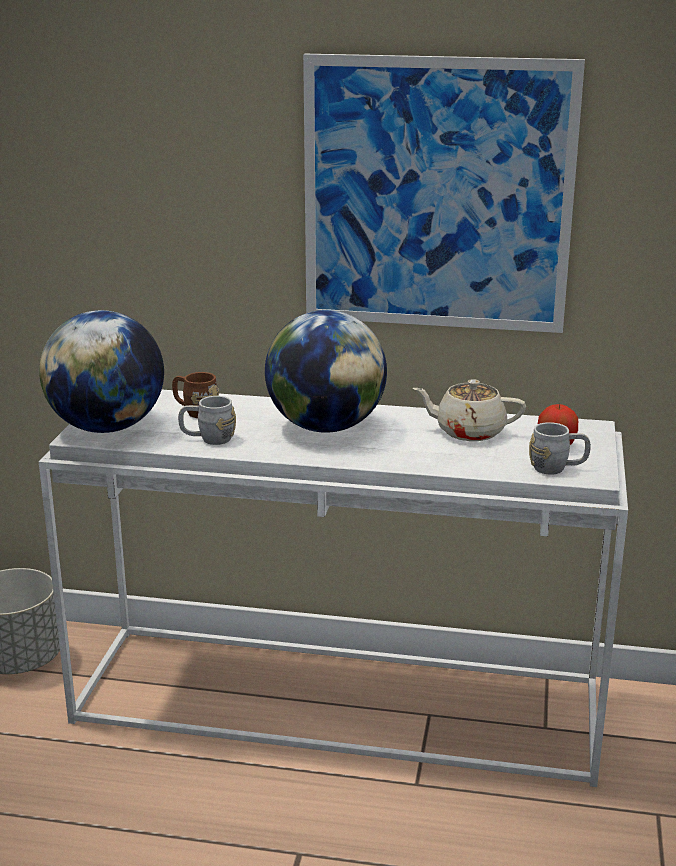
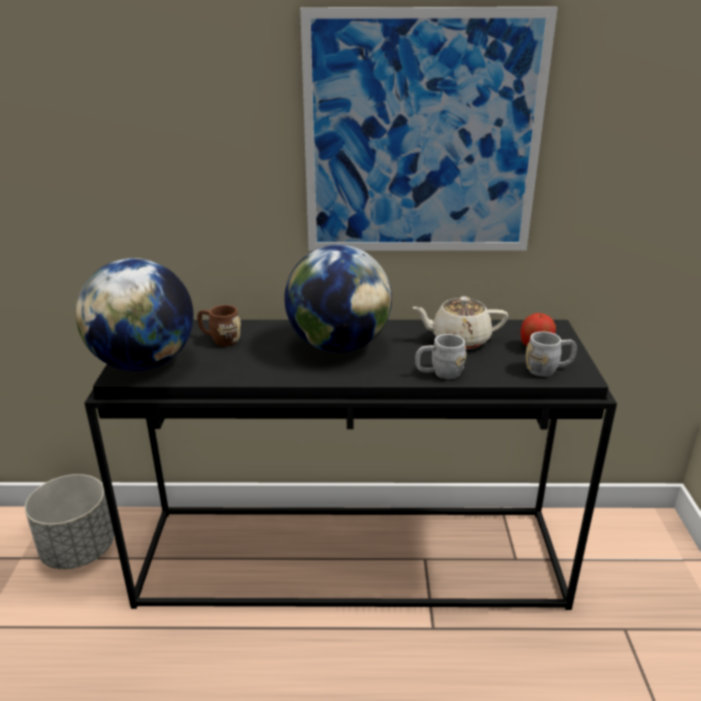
camera: 10 degrees left, 5 degrees up
white console table [39,390,628,787] -> black console table [84,320,617,610]
grey mug [178,396,236,445] -> grey mug moved to [415,334,467,379]

